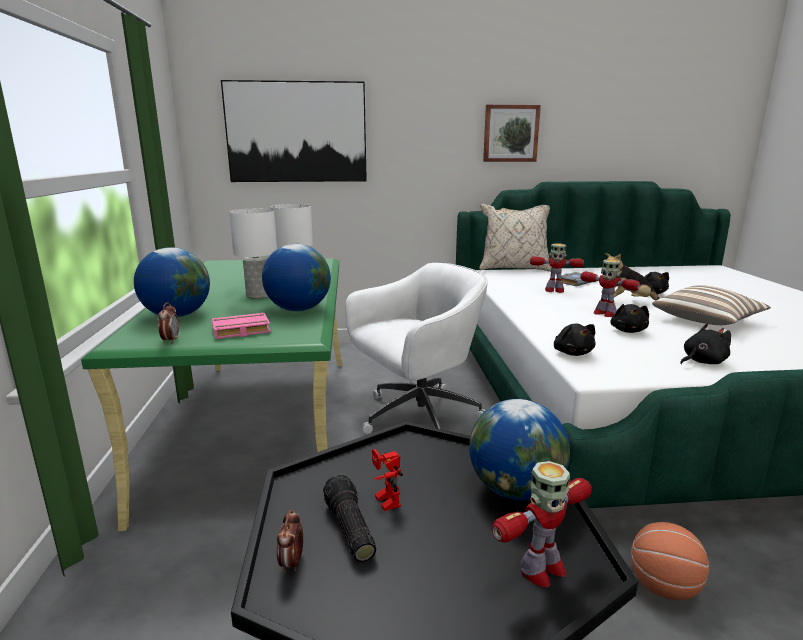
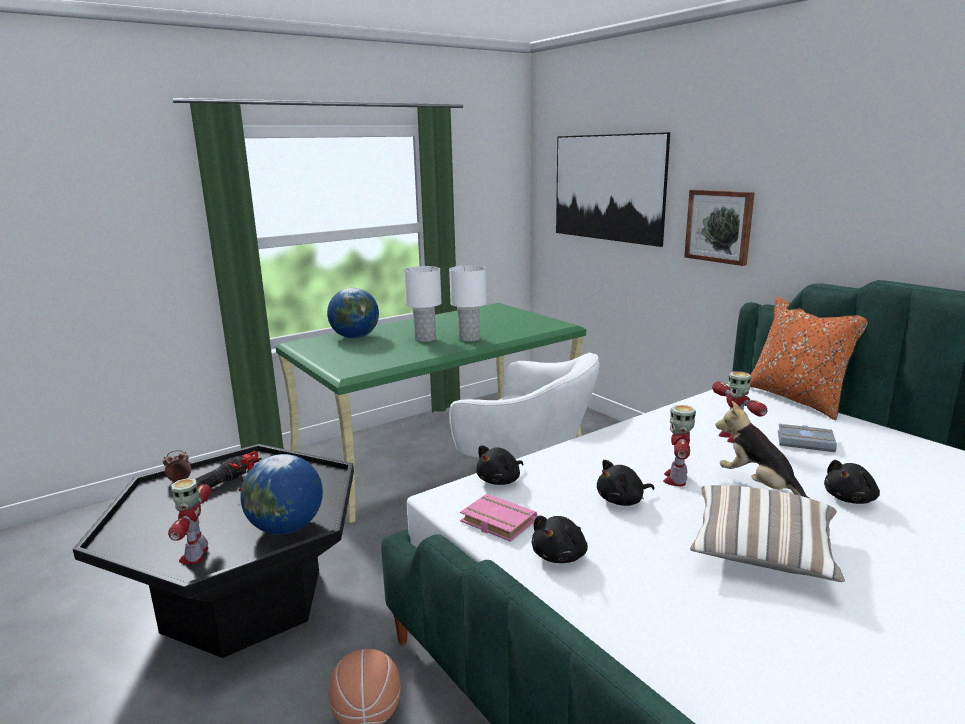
camera: 60 degrees right, 0 degrees up
alarm clock [158,302,179,343] -> none
pink book [212,313,271,339] -> pink book moved to [460,494,538,542]
globe [262,244,331,311] -> none
beige pillow [479,204,552,271] -> orange pillow [750,297,868,420]
picture [483,105,541,162] -> picture moved to [684,190,755,266]
toy robot [492,461,592,587] -> toy robot turned 60 degrees clockwise [168,478,211,564]
black plush toy [680,324,731,364] -> black plush toy turned 90 degrees clockwise [531,516,588,563]

